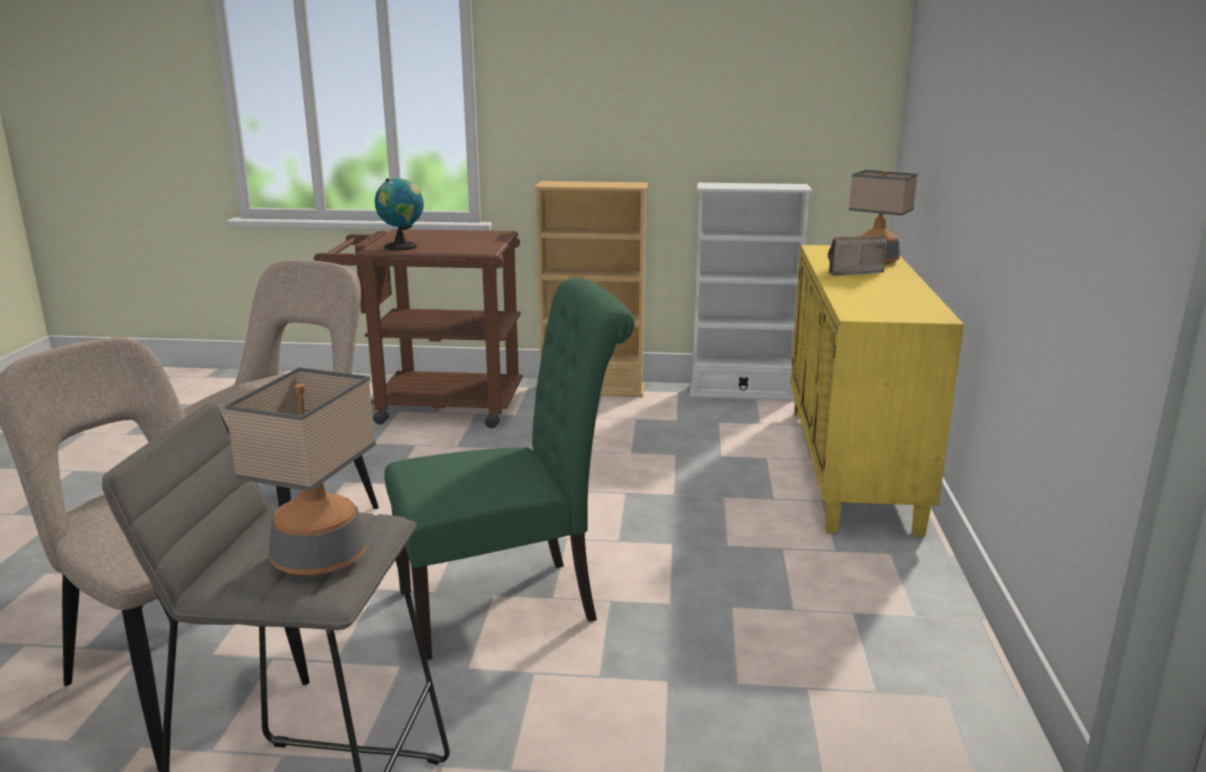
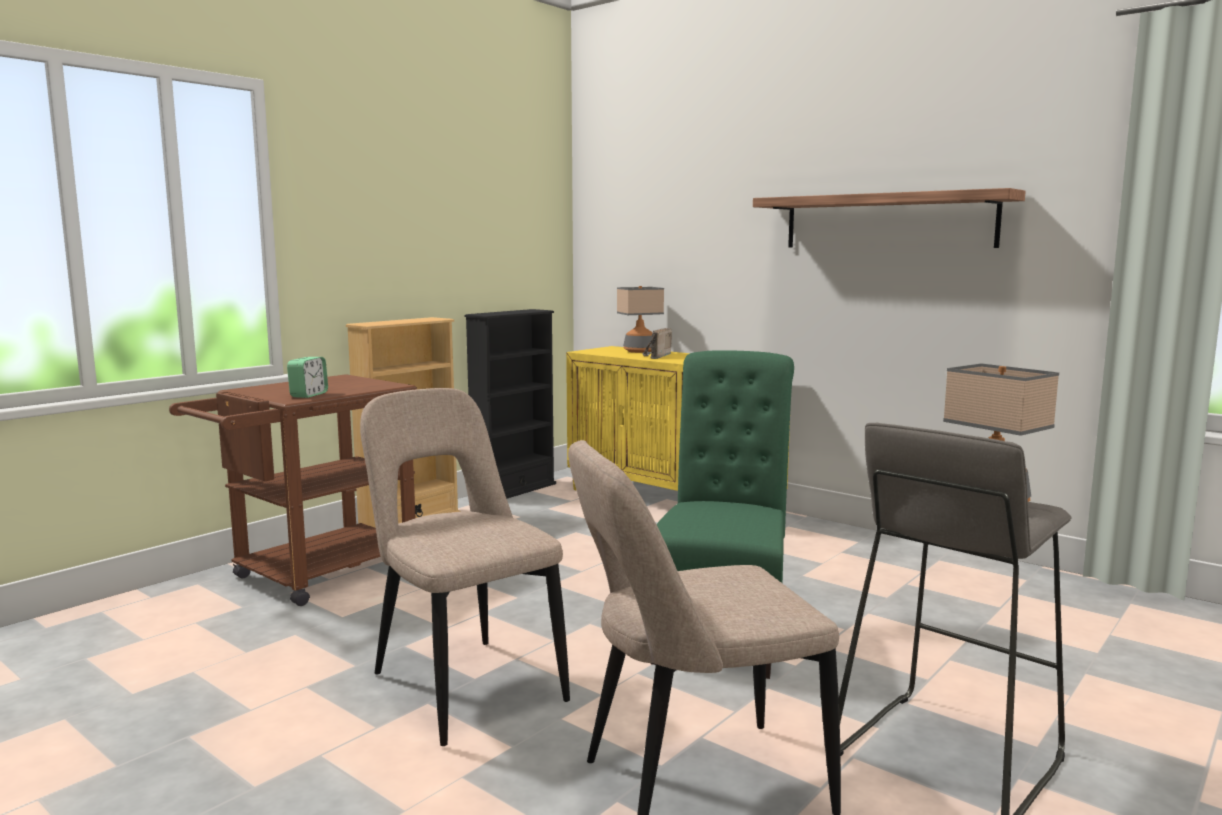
camera: 55 degrees left, 10 degrees down
globe [375,178,424,250] -> alarm clock [287,357,328,398]
white bookcase [690,183,812,401] -> black bookcase [465,309,556,499]
none -> shelf [753,188,1026,248]

